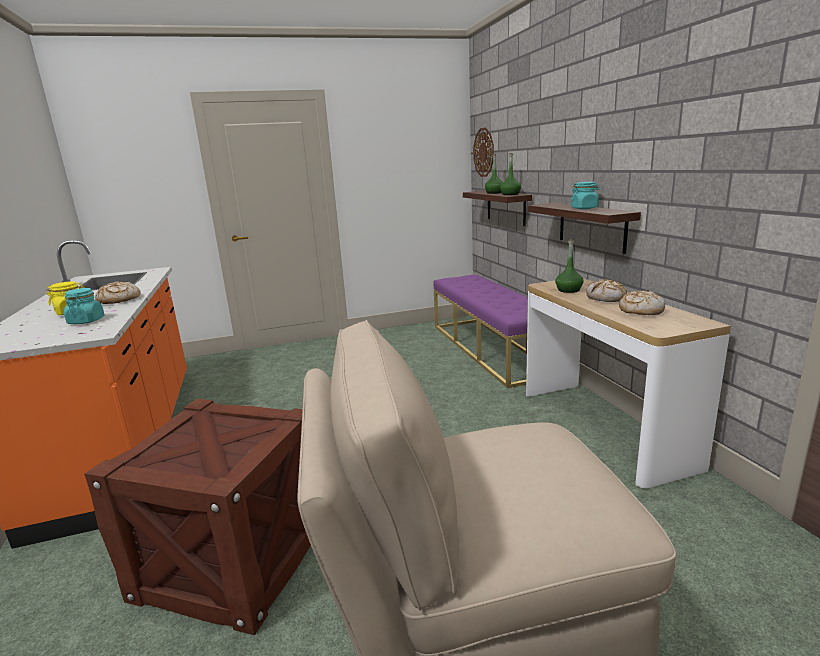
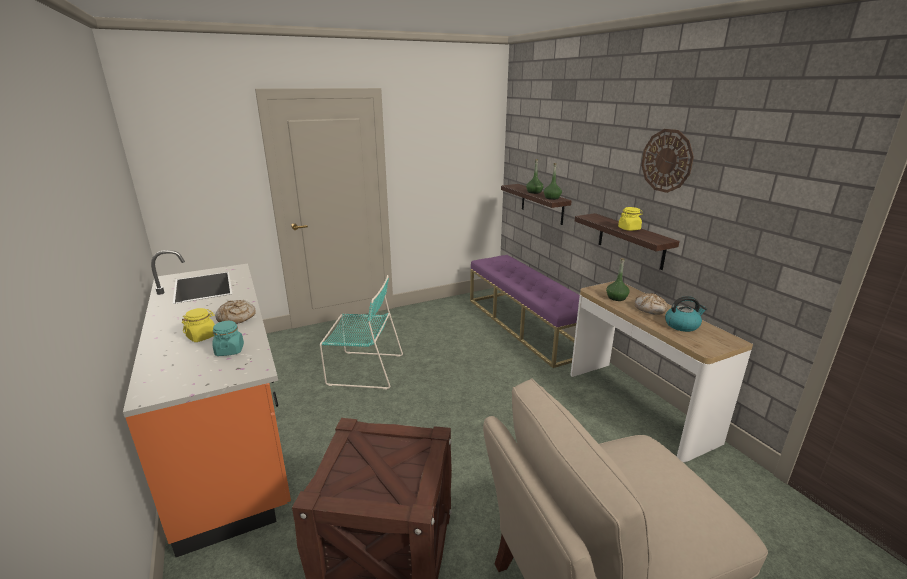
camera: 10 degrees left, 5 degrees up
wall clock [473,127,494,177] -> wall clock moved to [641,129,694,193]
turquoise jar [571,182,600,209] -> yellow jar [618,207,643,231]
bread [619,291,666,315] -> kettle [665,296,707,332]
none -> turquoise chair [320,275,403,389]

